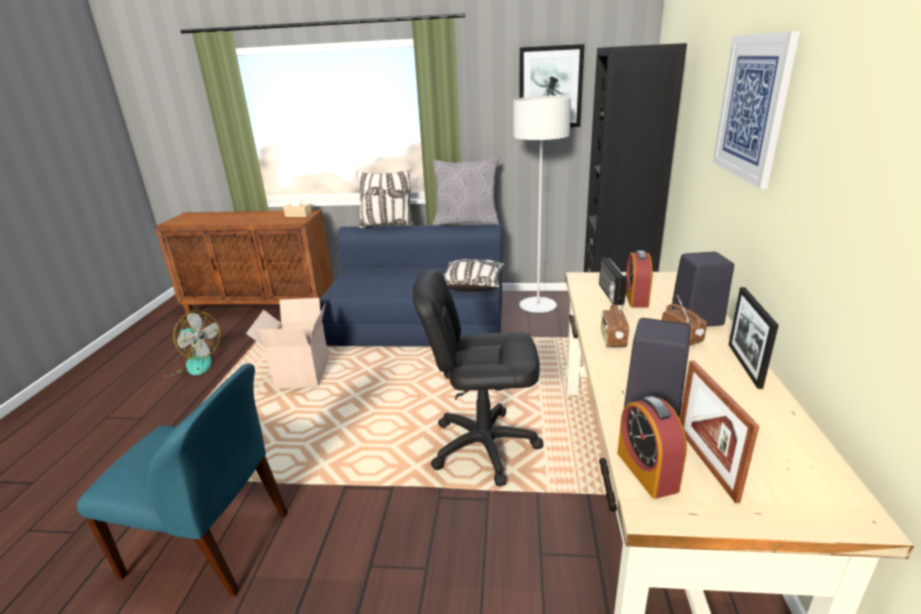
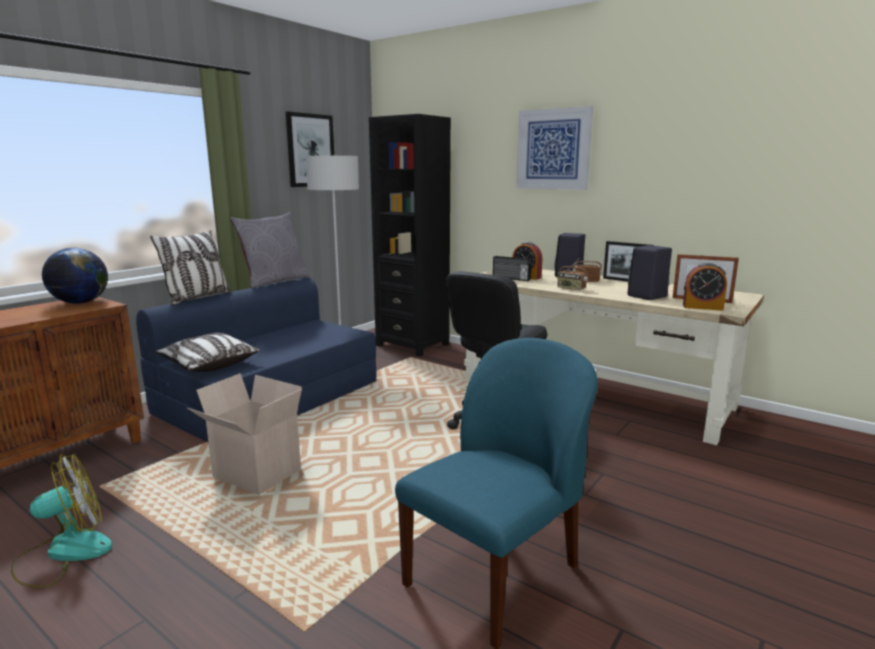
camera: 60 degrees left, 10 degrees down
beige tissue box [283,196,312,217] -> globe [42,248,108,304]
pillow [444,259,505,292] -> pillow moved to [155,333,260,372]

